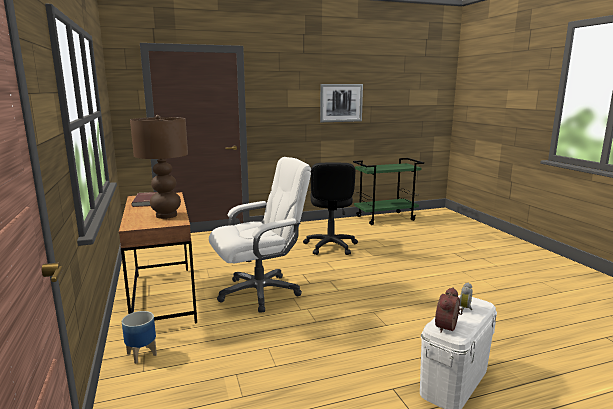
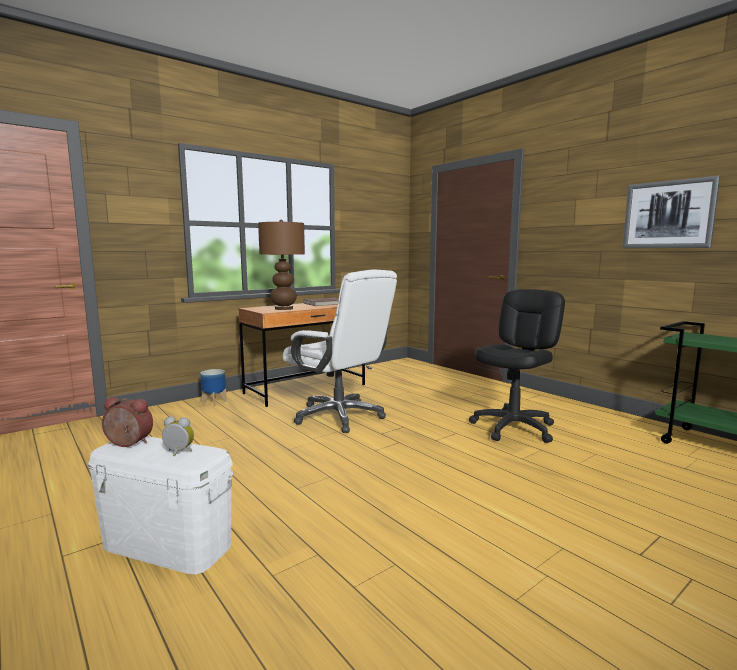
camera: 70 degrees right, 5 degrees down
black office chair [303,162,358,255] -> black office chair turned 150 degrees clockwise [469,289,565,443]

